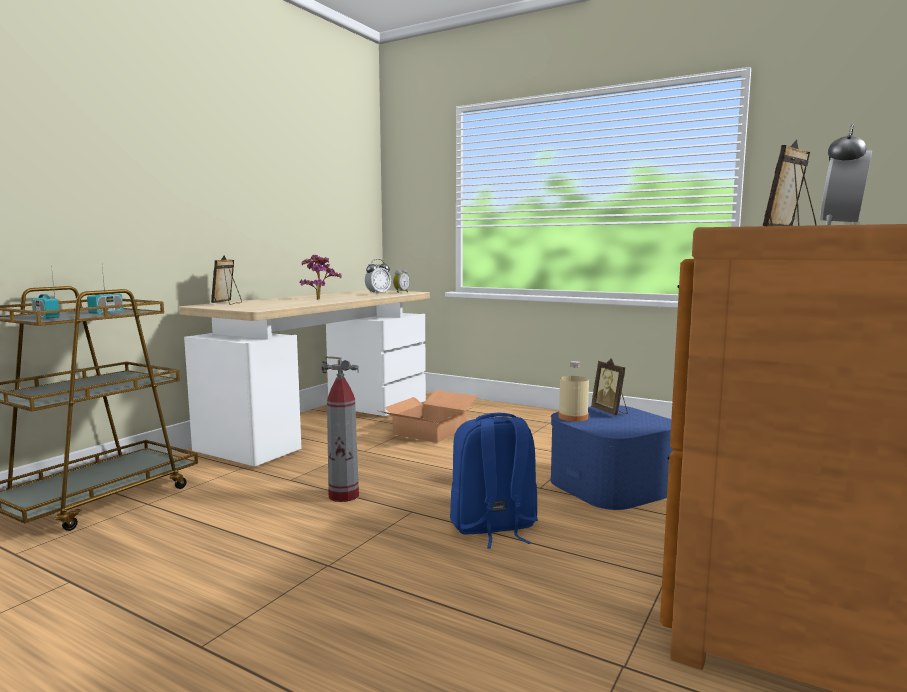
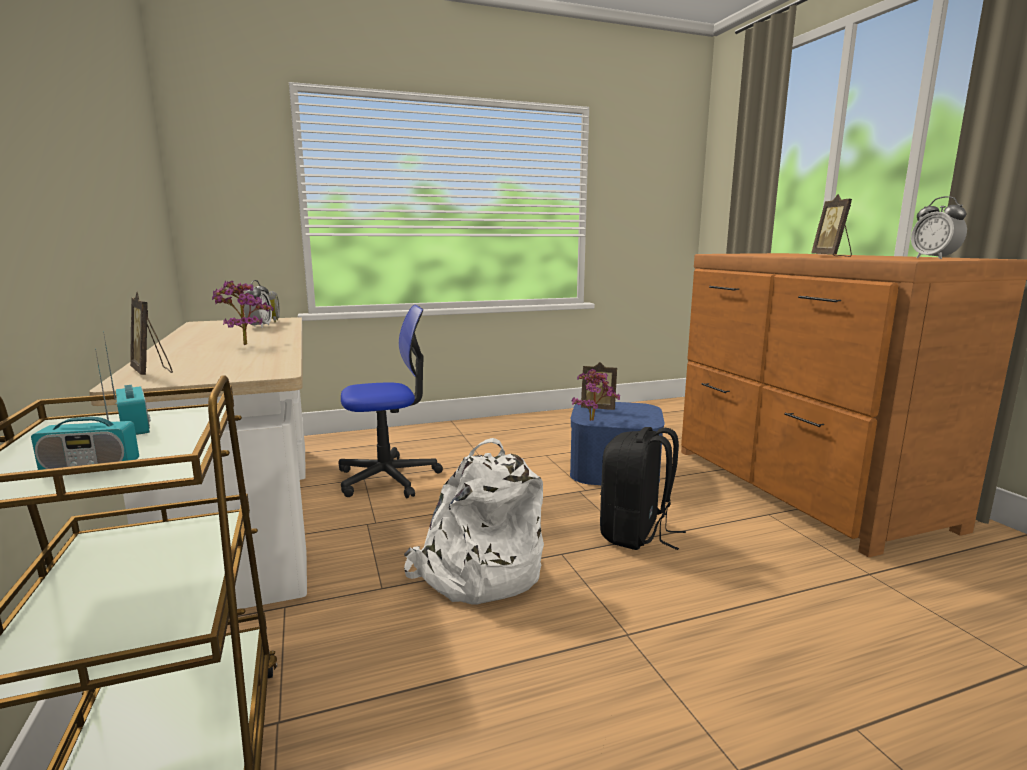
camera: 50 degrees left, 5 degrees up
fire extinguisher [322,356,359,502] -> white backpack [404,438,544,605]
cardboard box [379,390,478,443] -> office chair [338,305,443,498]
blue backpack [450,413,538,548] -> black backpack [600,427,686,550]
beige bottle [558,361,589,422] -> potted plant [572,369,620,421]

